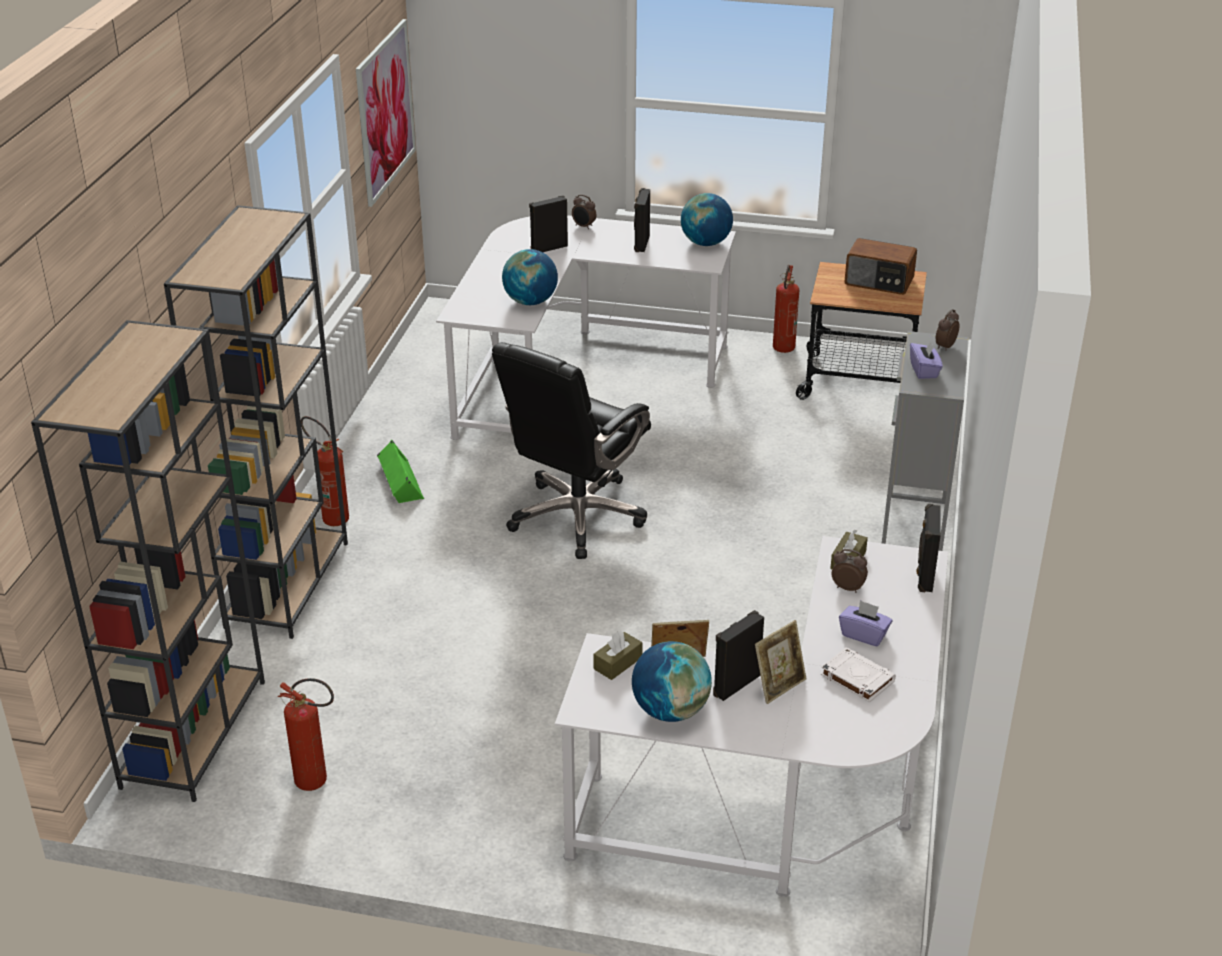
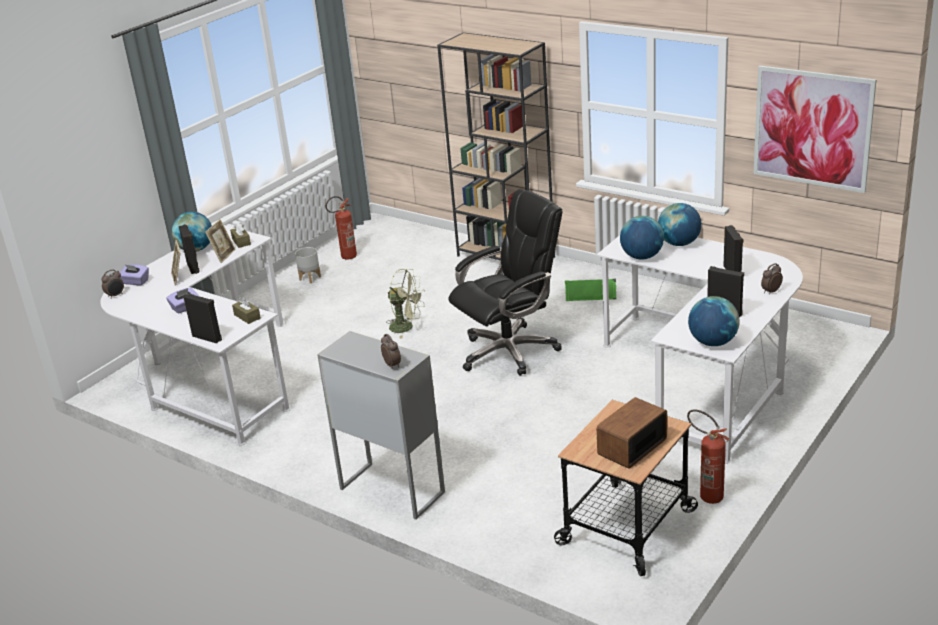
camera: 115 degrees right, 5 degrees down
bookcase [31,320,265,802] -> none
fire extinguisher [301,416,349,526] -> none
black office chair [492,342,651,559] -> black office chair turned 90 degrees clockwise [449,189,562,376]
white book [821,647,896,703] -> none
alarm clock [832,549,868,593] -> alarm clock moved to [101,269,124,299]
purple tissue box [910,340,943,379] -> purple tissue box moved to [119,264,149,285]
none -> grey planter [295,247,321,283]
none -> green fan [386,269,425,339]
none -> globe [658,203,702,246]

